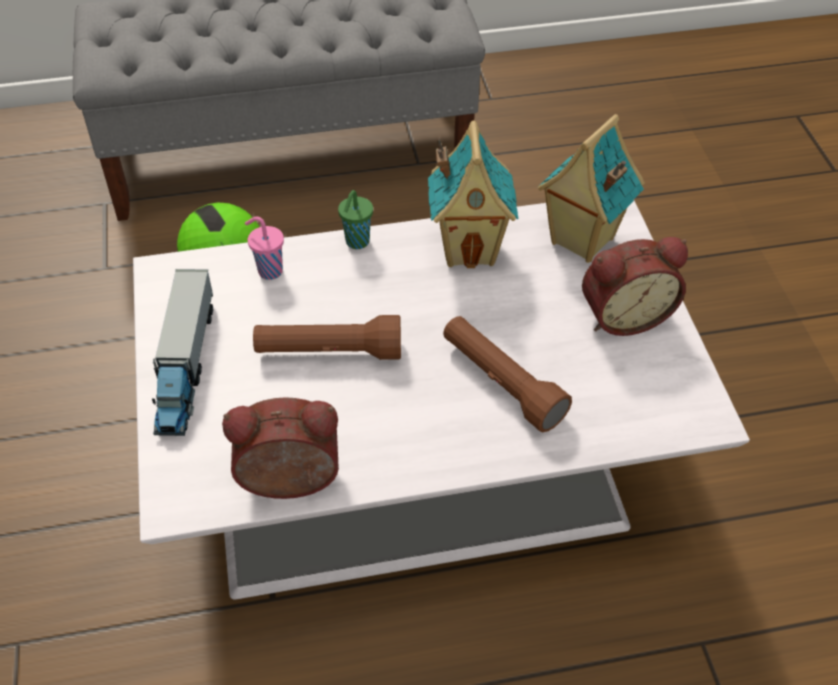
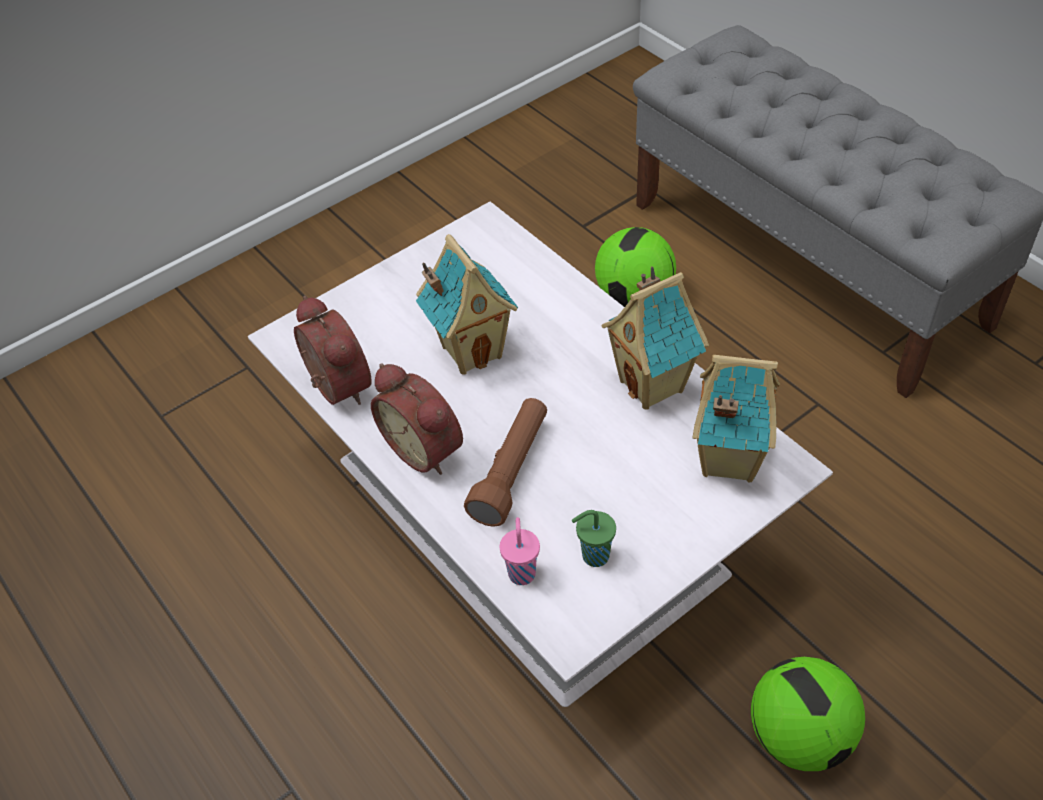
camera: 65 degrees right, 0 degrees up
toy truck [152,269,213,436] -> none
pink cup [245,217,284,280] -> pink cup moved to [499,517,540,585]
brown flashlight [253,315,401,360] -> toy house [416,234,518,375]
green cup [338,190,373,249] -> green cup moved to [572,510,616,567]
alarm clock [582,237,688,336] -> alarm clock moved to [371,363,463,475]
none -> football [751,657,865,771]

